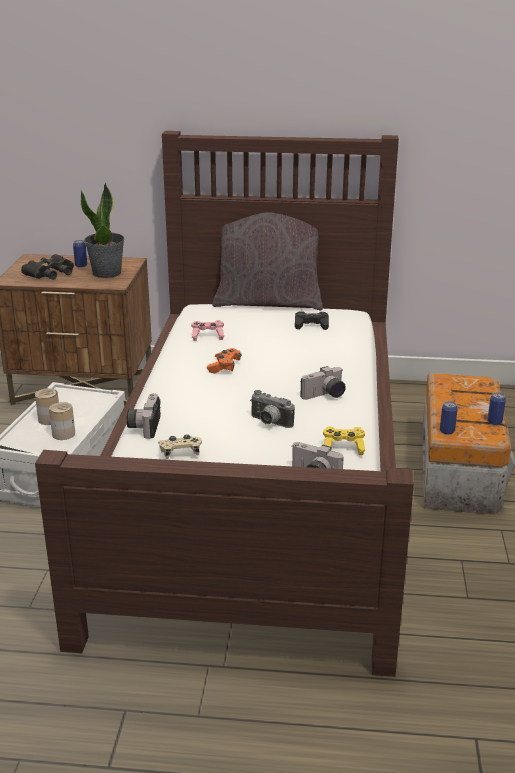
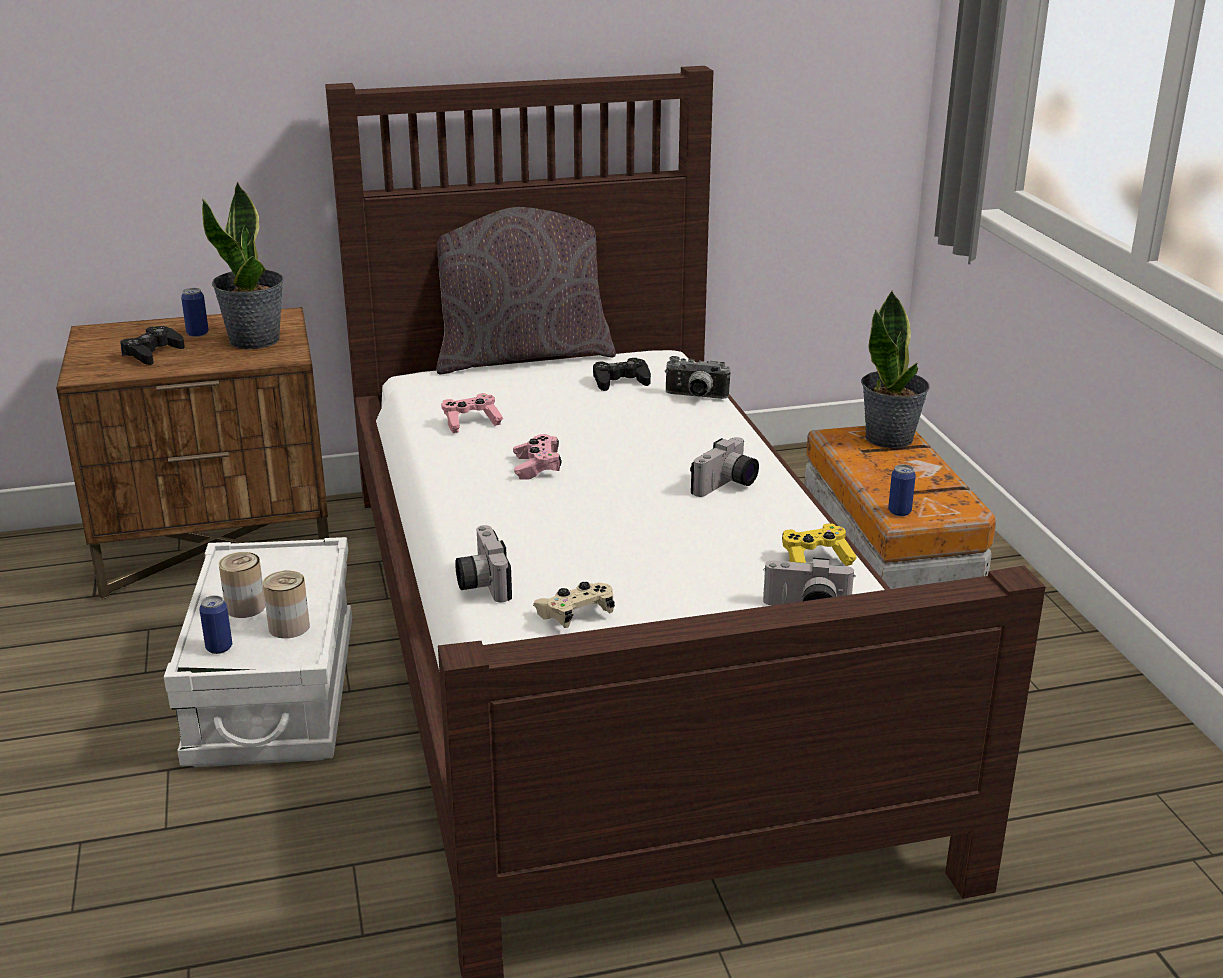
camera: 20 degrees left, 0 degrees up
black binoculars [21,254,74,280] -> black game controller [120,326,185,365]
orange game controller [207,348,242,373] -> pink game controller [513,434,562,480]
camera [250,390,295,428] -> camera moved to [665,356,730,399]
can [487,392,506,425] -> can moved to [199,595,232,654]
none -> potted plant [861,291,930,448]

